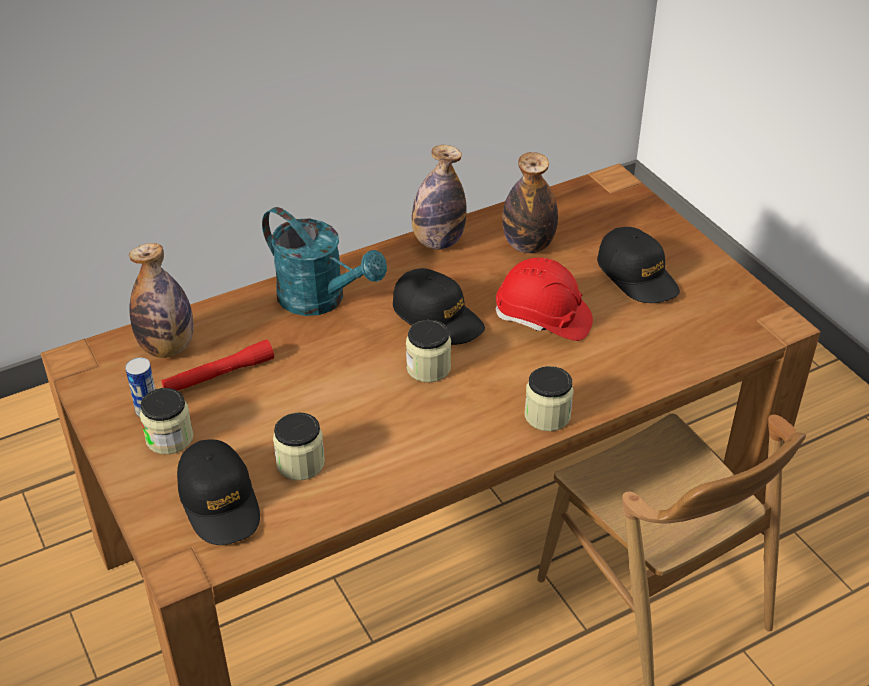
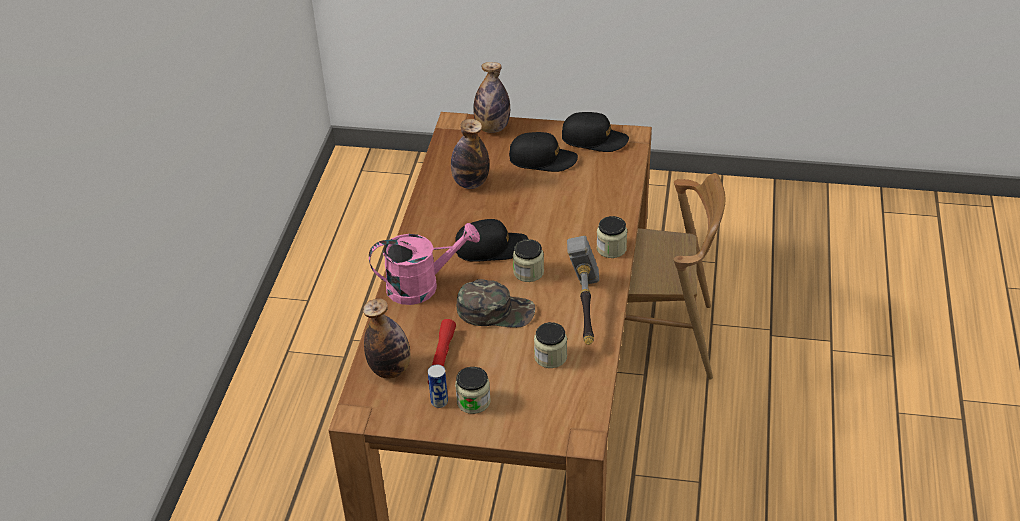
camera: 50 degrees left, 0 degrees up
black cap [177,440,260,545] -> black cap moved to [562,112,629,152]
turquoise watering can [262,207,387,316] -> pink watering can [369,223,480,305]
bottle [412,145,466,250] -> bottle moved to [473,62,510,133]
red hard hat [494,258,593,341] -> none
none -> green cap [456,279,535,328]
none -> hammer [567,235,599,345]

